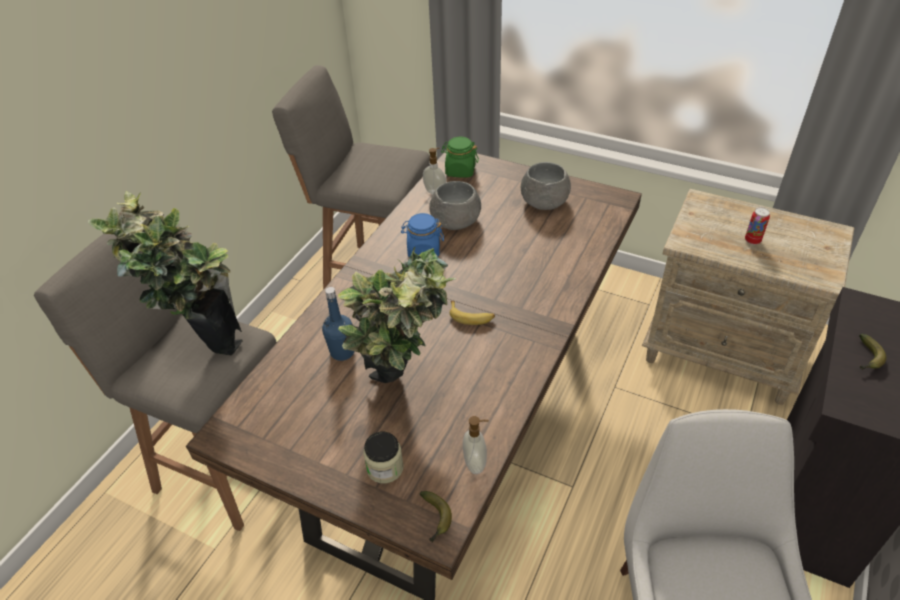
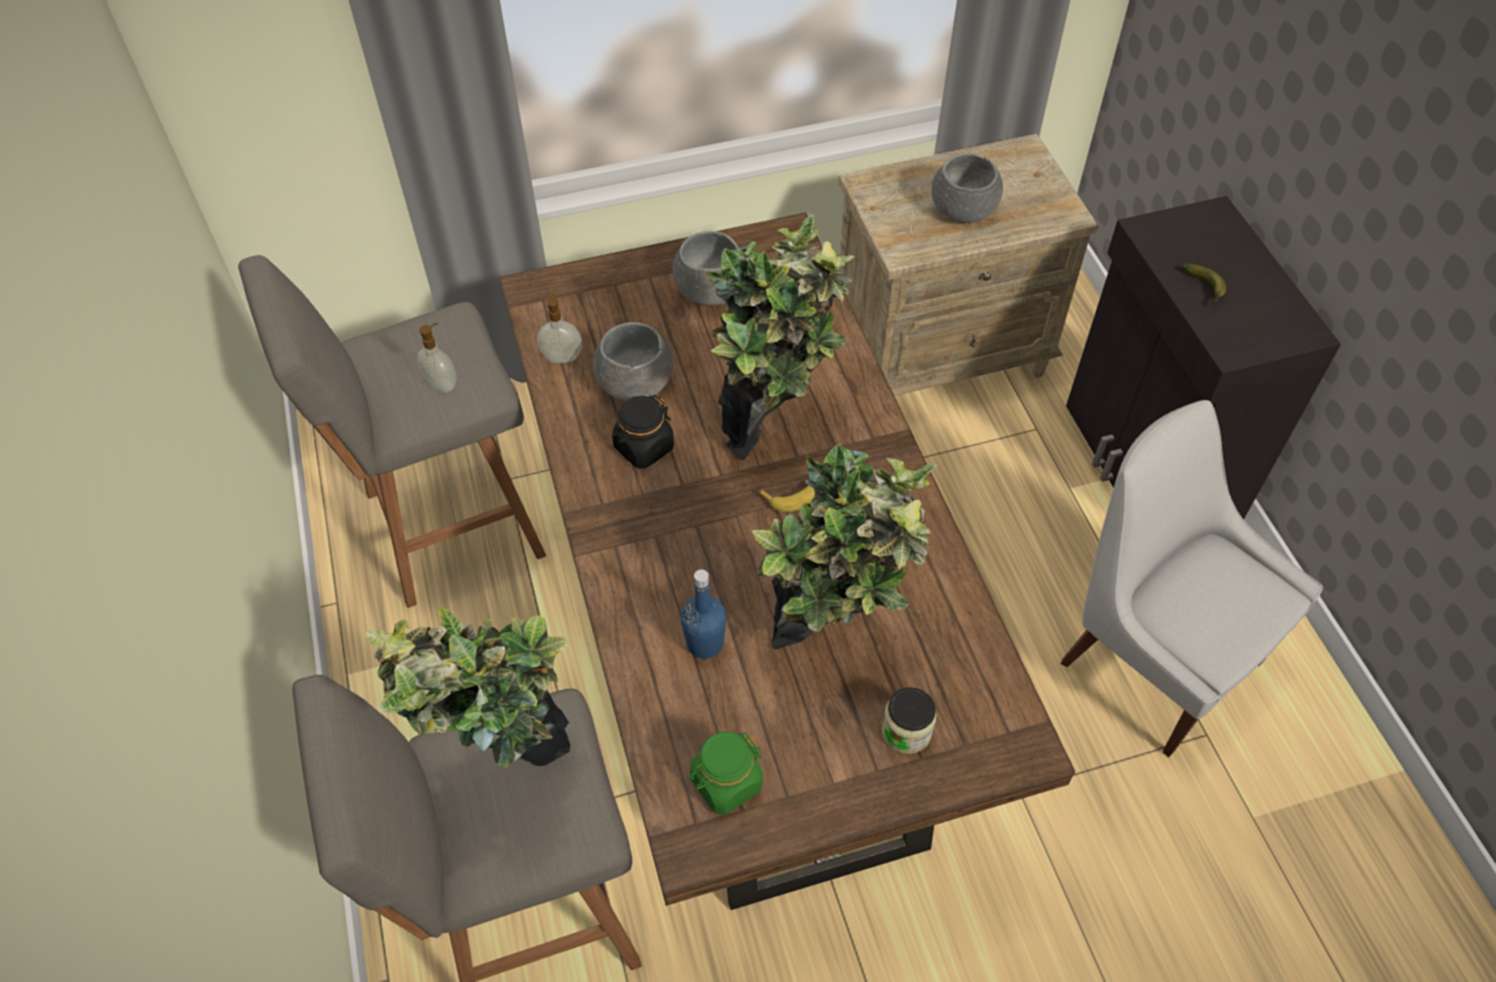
camera: 45 degrees left, 10 degrees up
blue jar [401,213,444,257] -> black jar [612,395,674,469]
banana [420,491,452,542] -> none
green jar [441,137,479,178] -> green jar moved to [689,732,763,815]
soap dispenser [463,416,489,474] -> soap dispenser moved to [417,322,456,393]
can [745,207,770,245] -> grey bowl [931,153,1003,223]
none -> potted plant [706,214,855,460]

